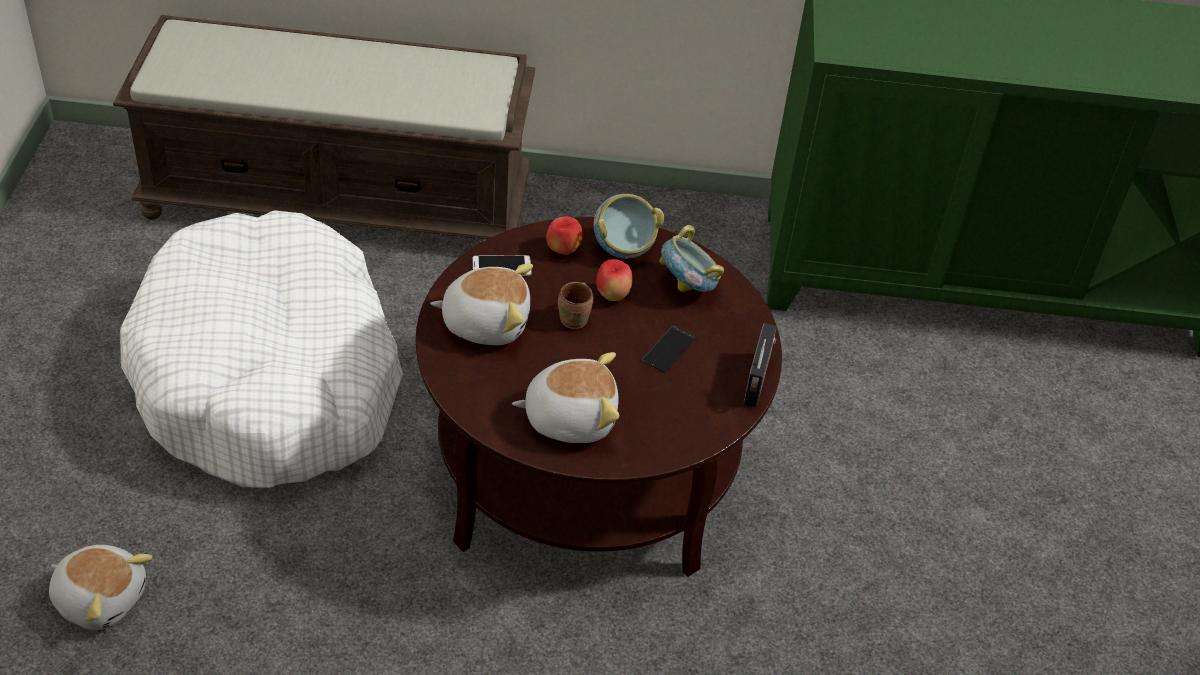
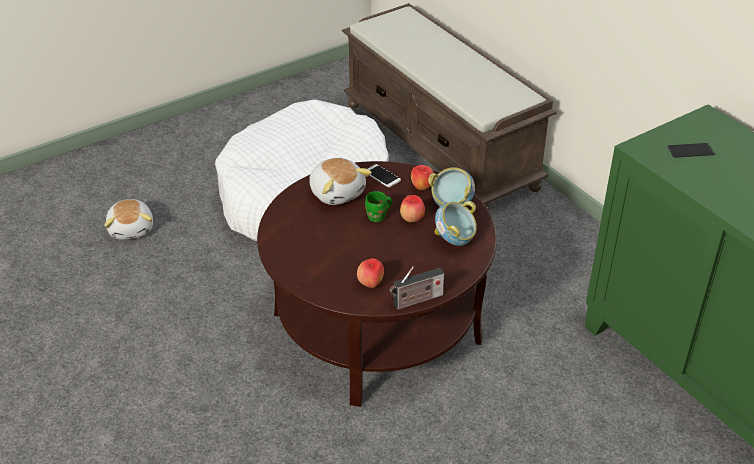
camera: 55 degrees right, 5 degrees down
plush toy [512,352,619,443] -> none
brown mug [558,282,593,329] -> green mug [365,191,392,222]
phone [641,325,696,373] -> phone moved to [667,143,715,158]
none -> apple [357,258,384,288]

